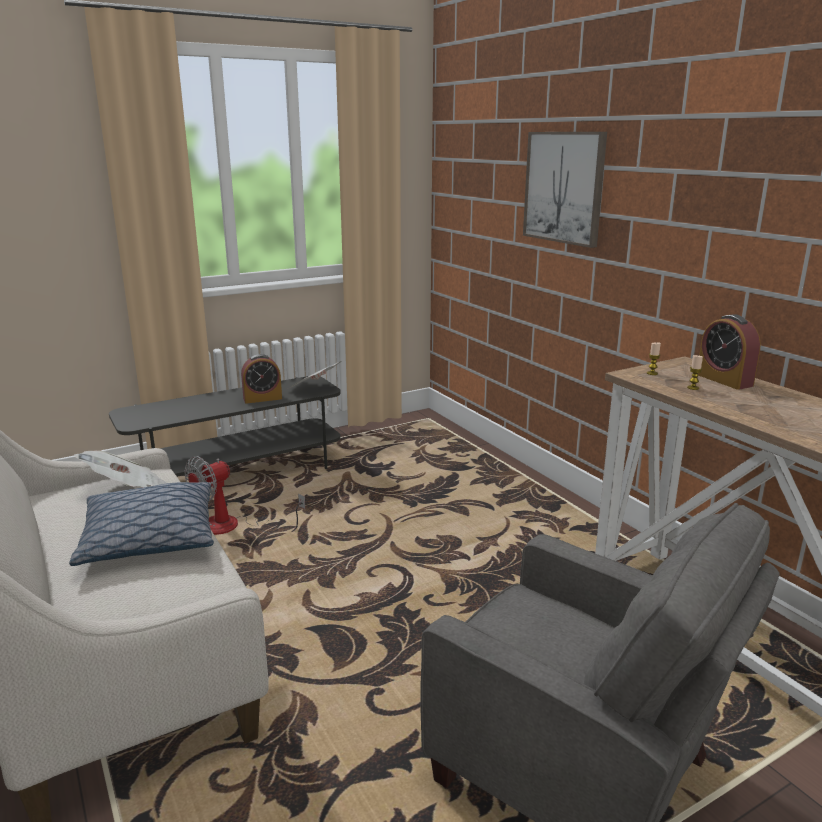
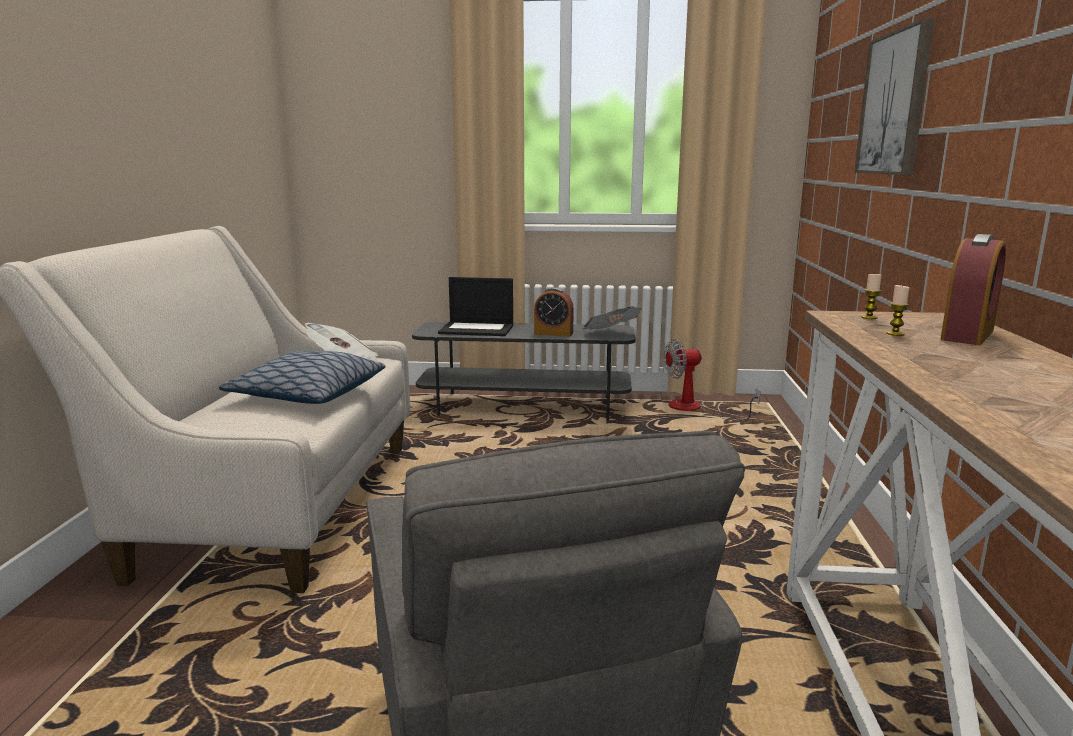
camera: 35 degrees right, 5 degrees down
fan [185,456,306,535] -> fan moved to [664,339,761,422]
alarm clock [698,314,761,390] -> alarm clock turned 150 degrees counterclockwise [940,234,1006,345]
none -> laptop [438,277,514,336]

